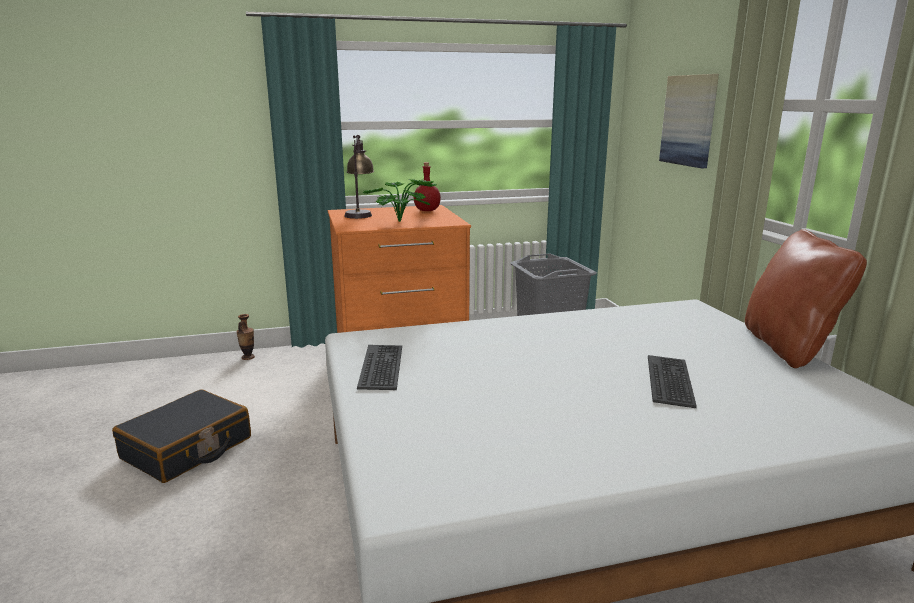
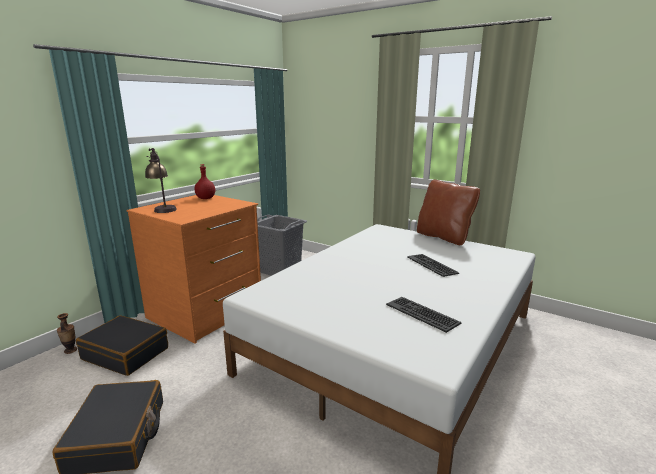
camera: 40 degrees left, 0 degrees up
keyboard [357,345,402,390] -> keyboard moved to [386,297,461,333]
potted plant [362,179,437,222] -> none
picture [659,74,719,168] -> none
none -> black suitcase [76,315,168,376]

